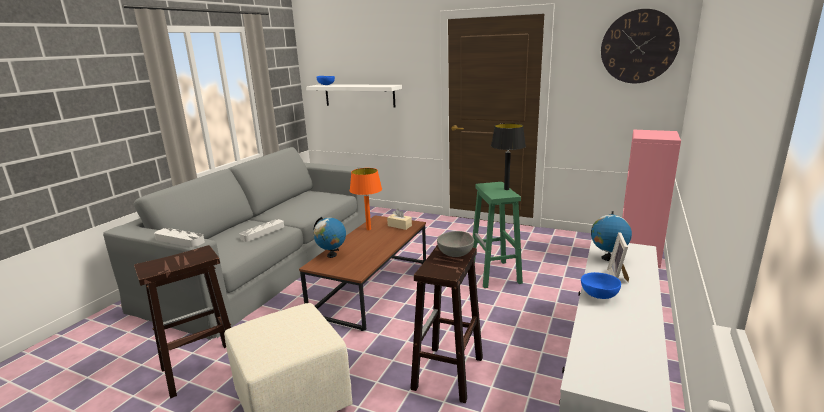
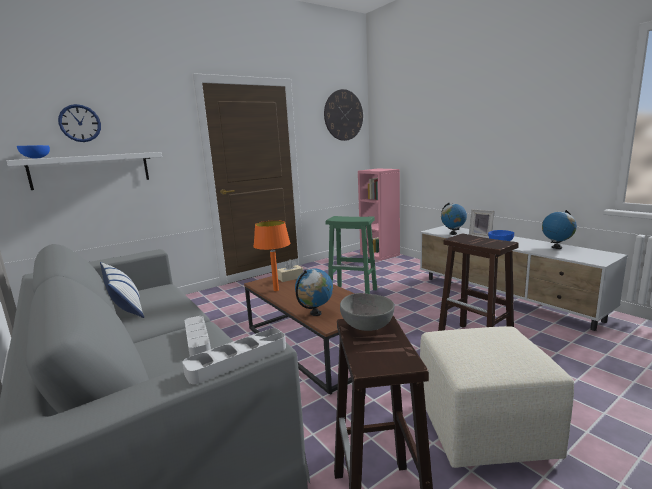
camera: 60 degrees left, 5 degrees down
grey bowl [437,231,474,257] -> grey bowl moved to [340,293,394,331]
black table lamp [491,123,526,190] -> none
none -> wall clock [58,104,101,142]
none -> pillow [100,262,144,318]
none -> globe [542,210,577,249]

